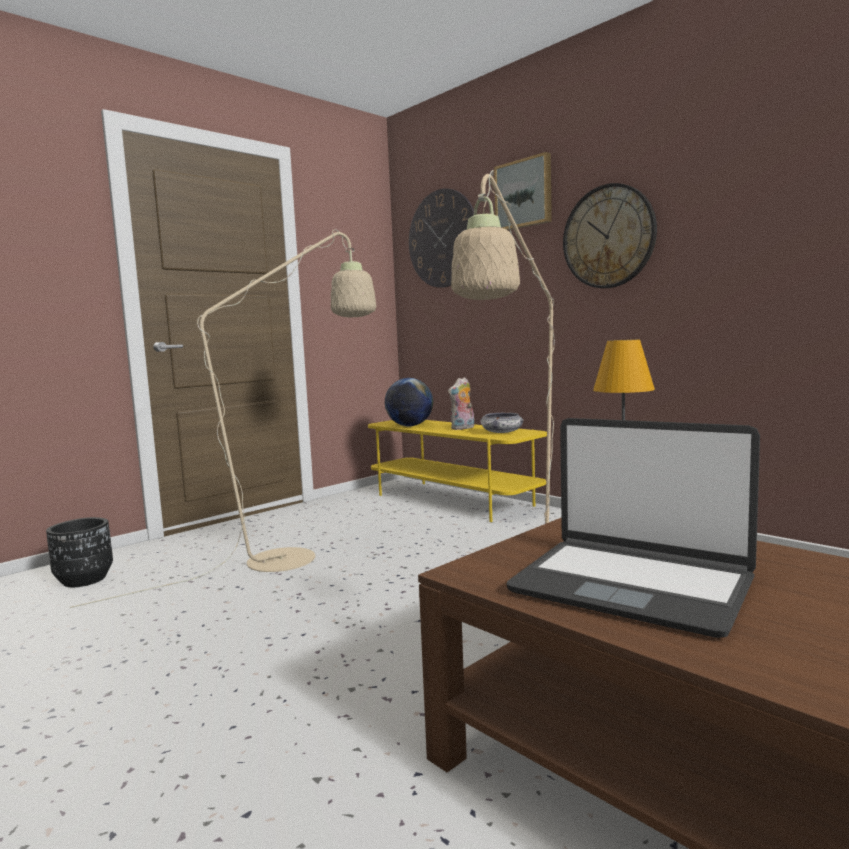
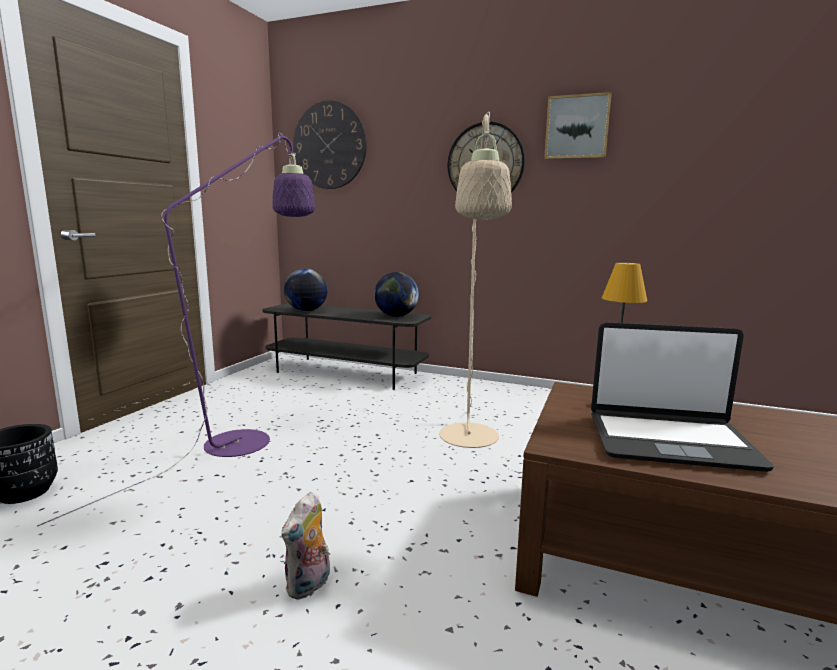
camera: 25 degrees left, 5 degrees up
beige floor lamp [70,229,376,608] -> purple floor lamp [37,133,315,527]
yellow tv stand [368,420,547,522] -> grey tv stand [263,303,431,390]
plush toy [448,377,474,430] -> plush toy moved to [281,492,330,600]
bowl [480,413,524,433] -> globe [374,272,419,317]
picture [494,152,552,230] -> picture moved to [544,92,612,159]

